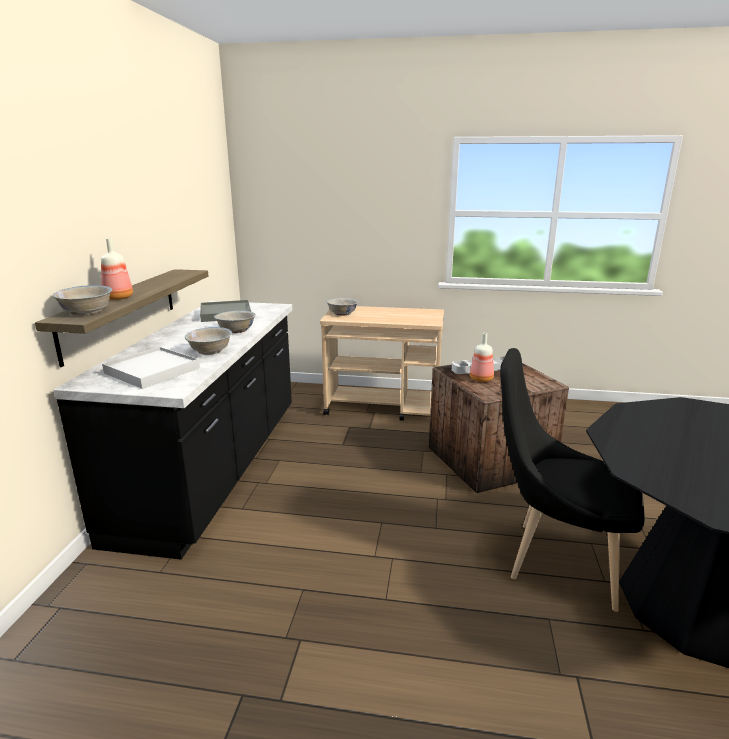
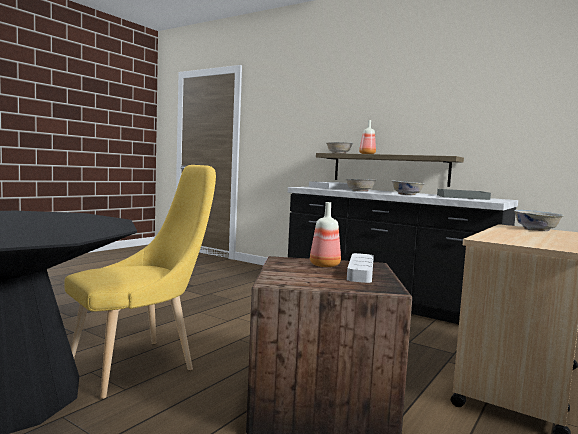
camera: 115 degrees right, 15 degrees down
black chair [500,348,645,612] -> yellow chair [64,165,216,399]

